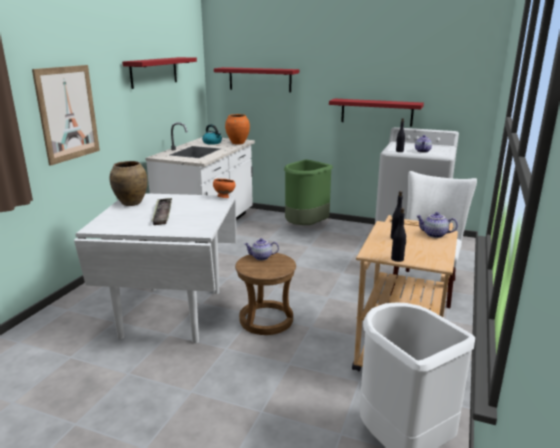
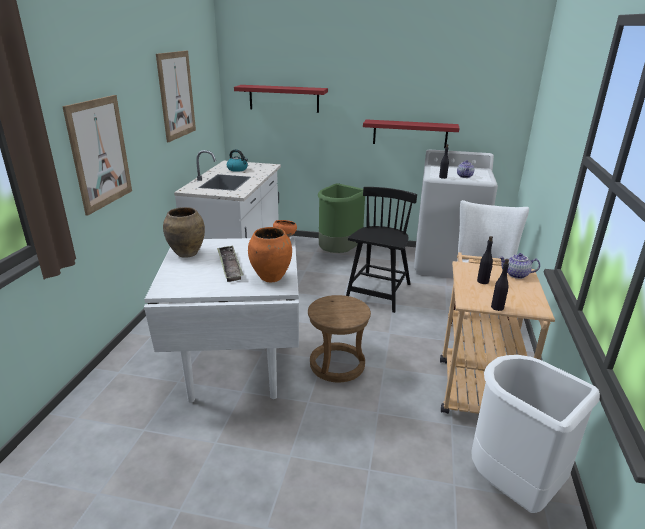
camera: 10 degrees left, 5 degrees up
red shelf [122,57,197,89] -> picture [156,51,196,142]
orange vase [225,114,250,144] -> orange vase moved to [248,227,292,282]
teapot [244,238,279,260] -> none
none -> black chair [346,187,417,313]

